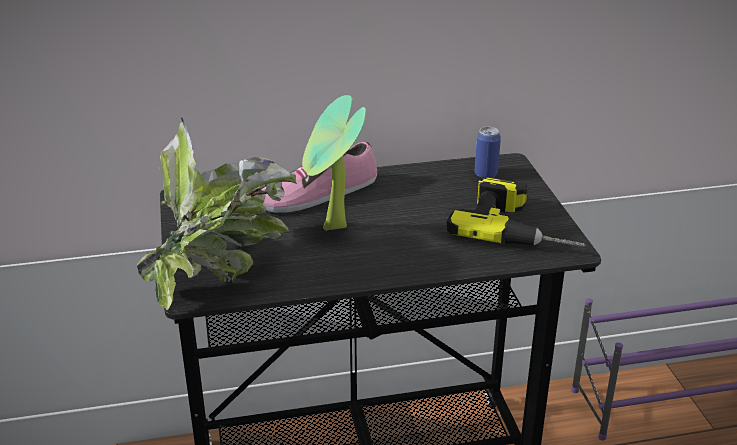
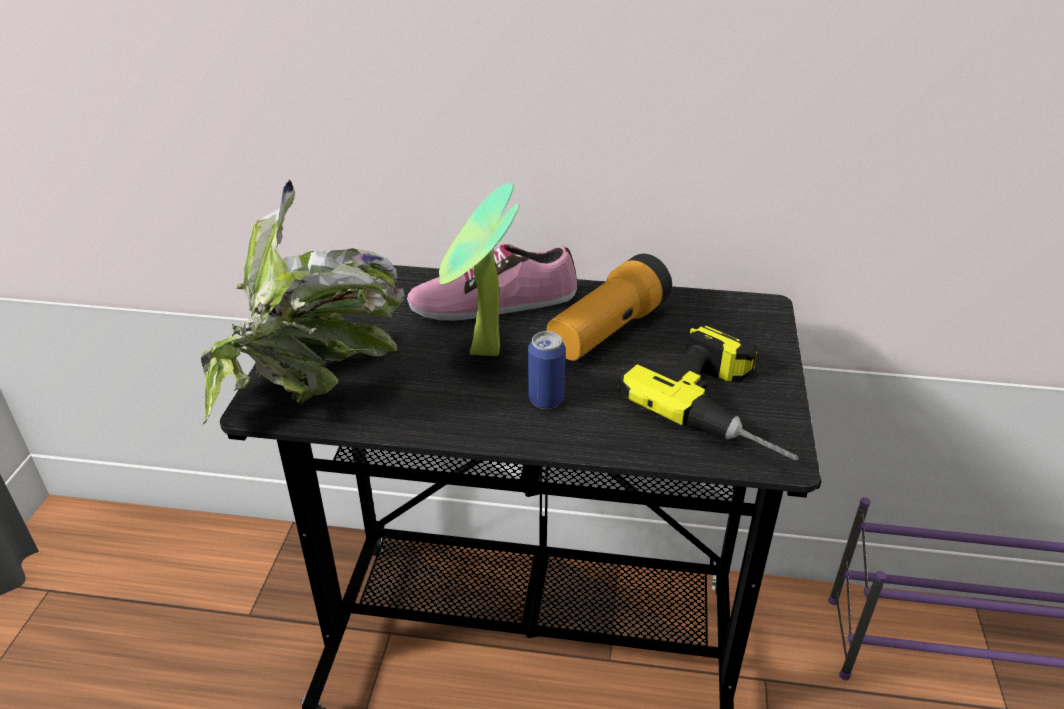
camera: 20 degrees right, 5 degrees up
can [475,127,501,179] -> can moved to [528,331,566,409]
none -> flashlight [547,254,672,361]

